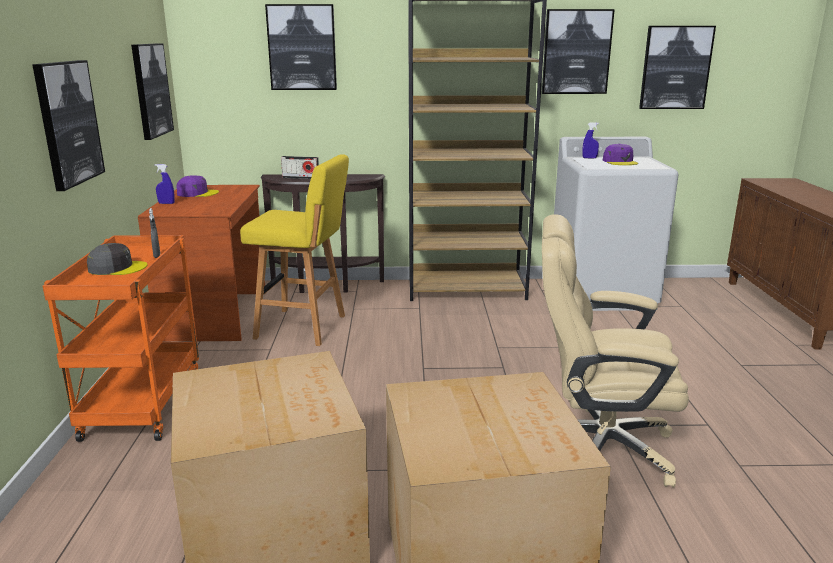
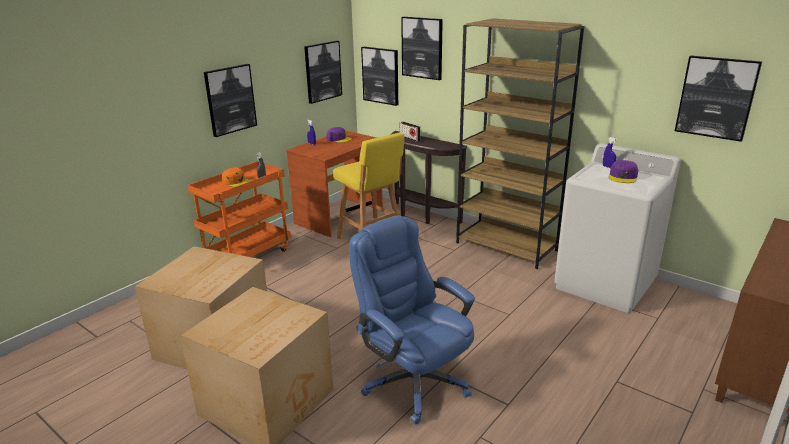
camera: 40 degrees right, 5 degrees up
grey cap [87,243,148,275] -> orange cap [222,168,250,187]
picture [542,9,615,94] -> picture moved to [361,47,398,106]
beige office chair [542,214,689,488] -> blue office chair [349,216,475,424]

